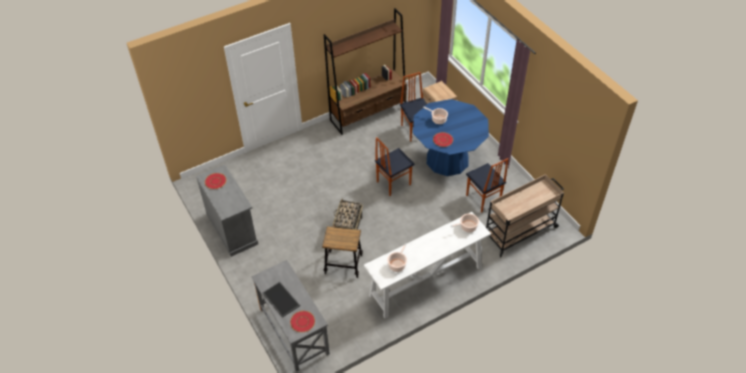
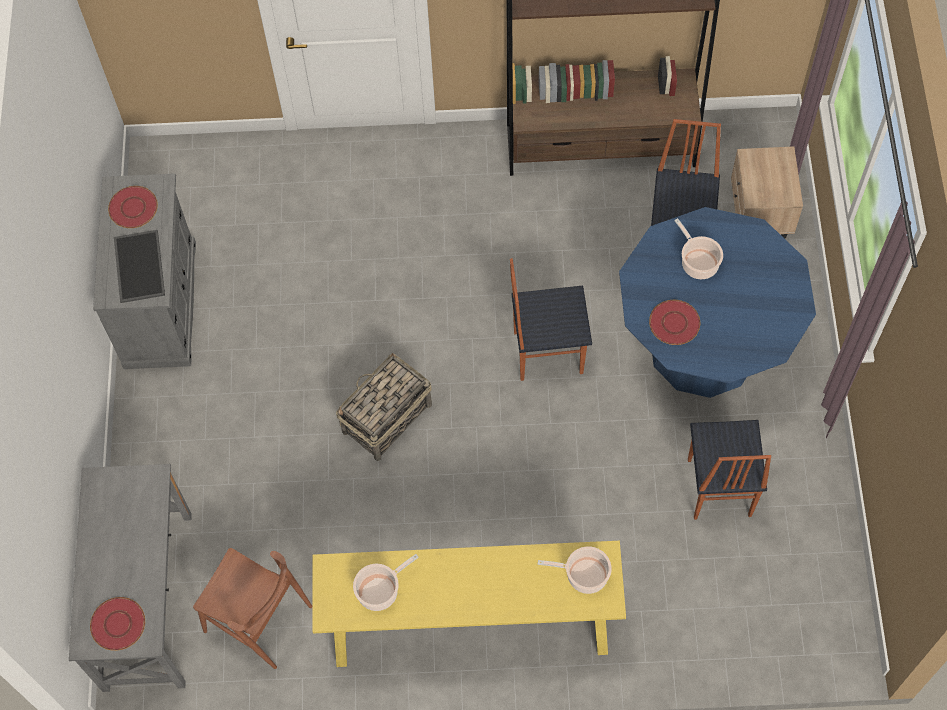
camera: 30 degrees right, 15 degrees up
tray [262,282,300,318] -> tray moved to [114,230,165,303]
stool [322,226,363,278] -> none
white console table [364,212,491,319] -> yellow console table [312,541,626,667]
beige cart [486,174,564,257] -> none
none -> brown chair [193,548,312,669]

